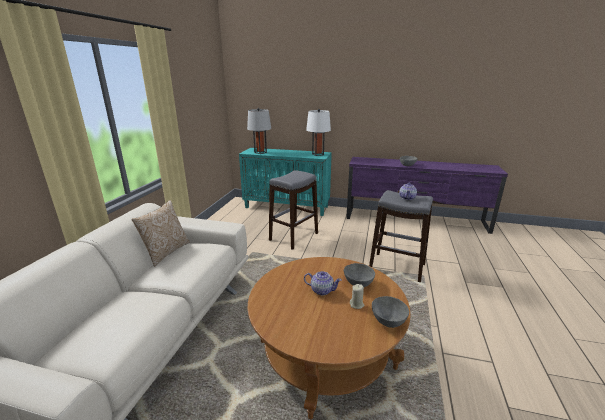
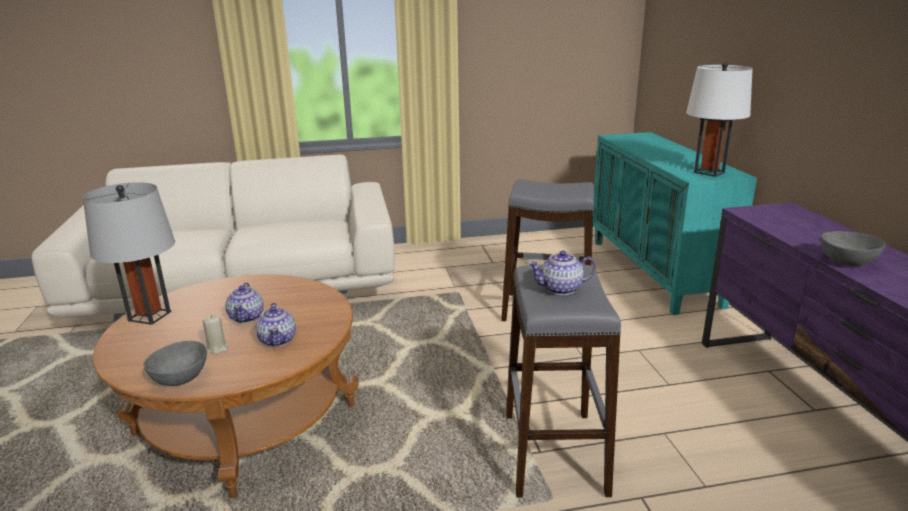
camera: 65 degrees right, 0 degrees up
pillow [131,200,190,267] -> none
grey table lamp [247,108,271,154] -> grey table lamp moved to [83,182,175,325]
grey bowl [344,263,375,287] -> teapot [256,303,296,347]

